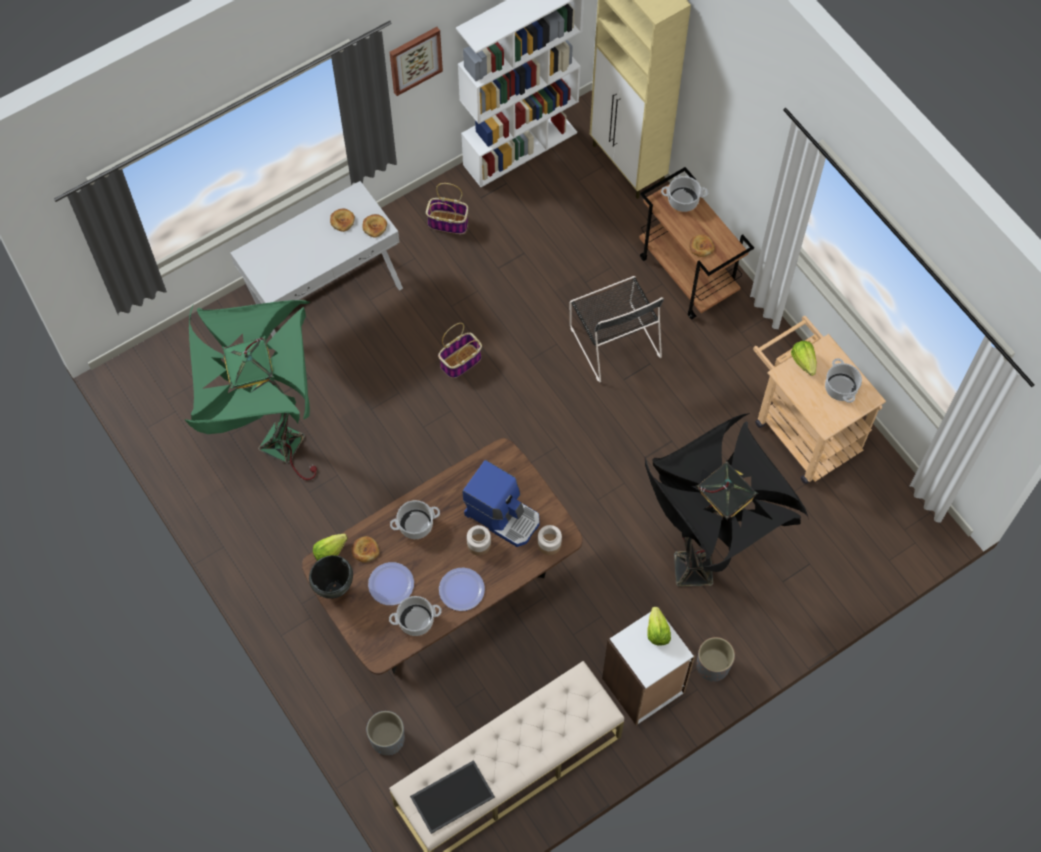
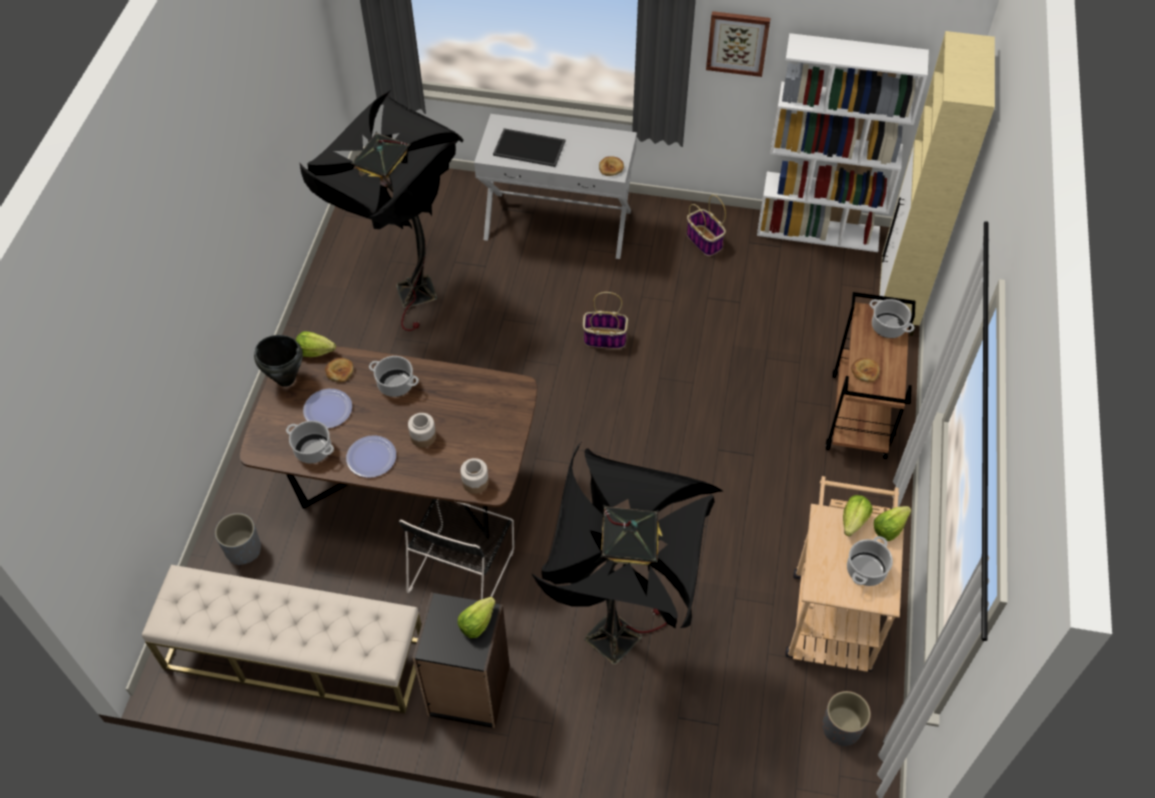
camera: 45 degrees right, 10 degrees down
green floor lamp [184,300,317,480] -> black floor lamp [300,90,464,331]
bread [330,209,355,232] -> none
tray [410,760,495,834] -> tray moved to [493,128,565,167]
coffee machine [462,460,540,547] -> none
black chair [570,276,664,383] -> black chair moved to [399,499,514,600]
white bookcase [602,606,696,725] -> black bookcase [412,592,510,728]
grey planter [696,637,735,682] -> grey planter moved to [822,691,871,746]
none -> lettuce [874,506,911,541]

